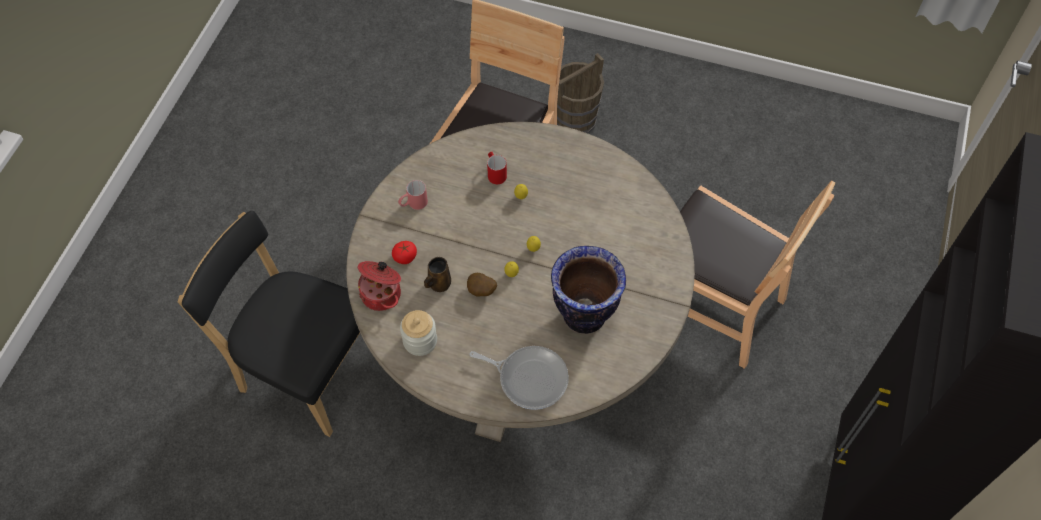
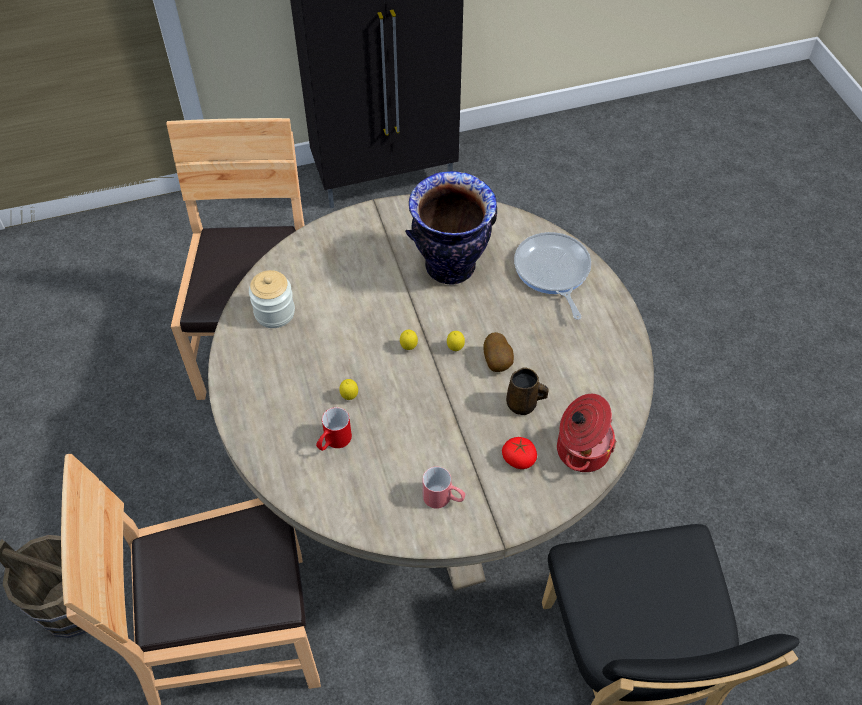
camera: 125 degrees left, 5 degrees down
jar [400,310,437,356] -> jar moved to [249,270,295,328]

